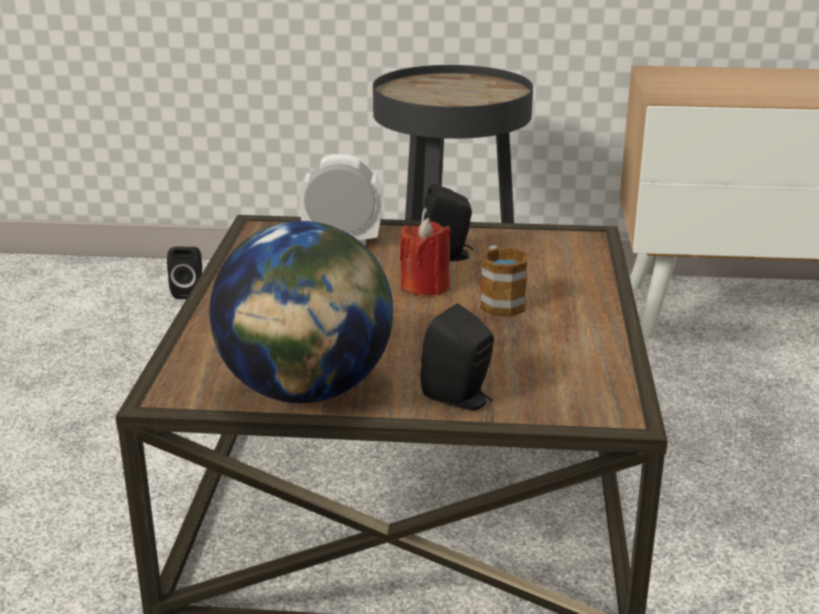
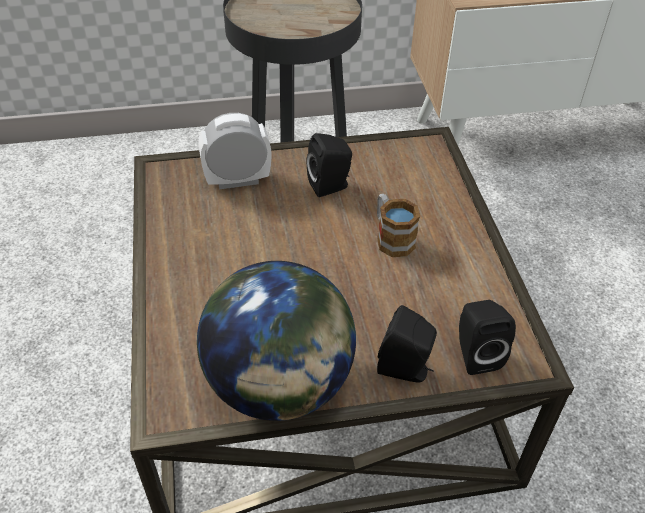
camera: 15 degrees left, 20 degrees up
black speaker [167,247,202,299] -> black speaker moved to [459,300,516,375]
red candle [400,218,451,296] -> none

